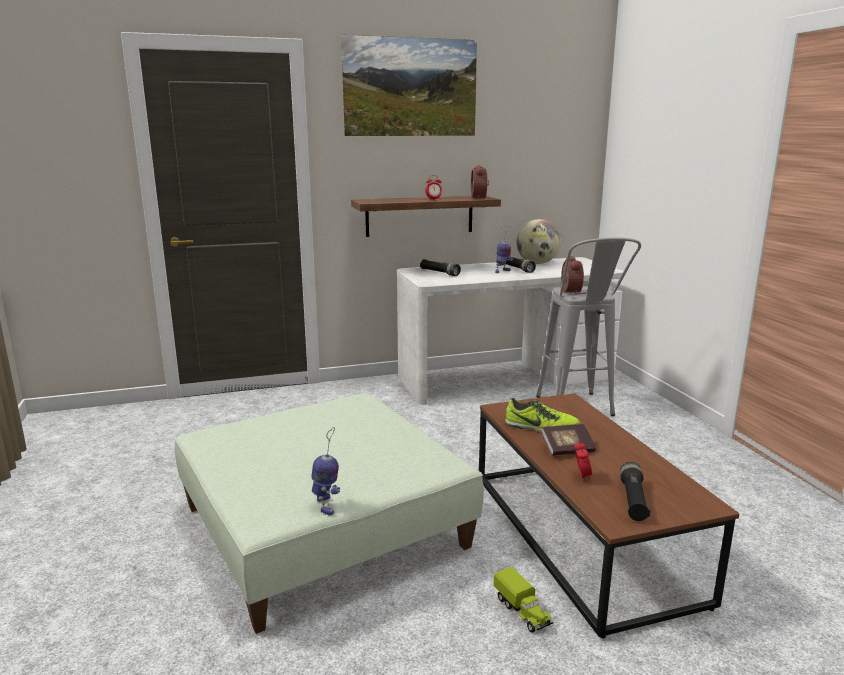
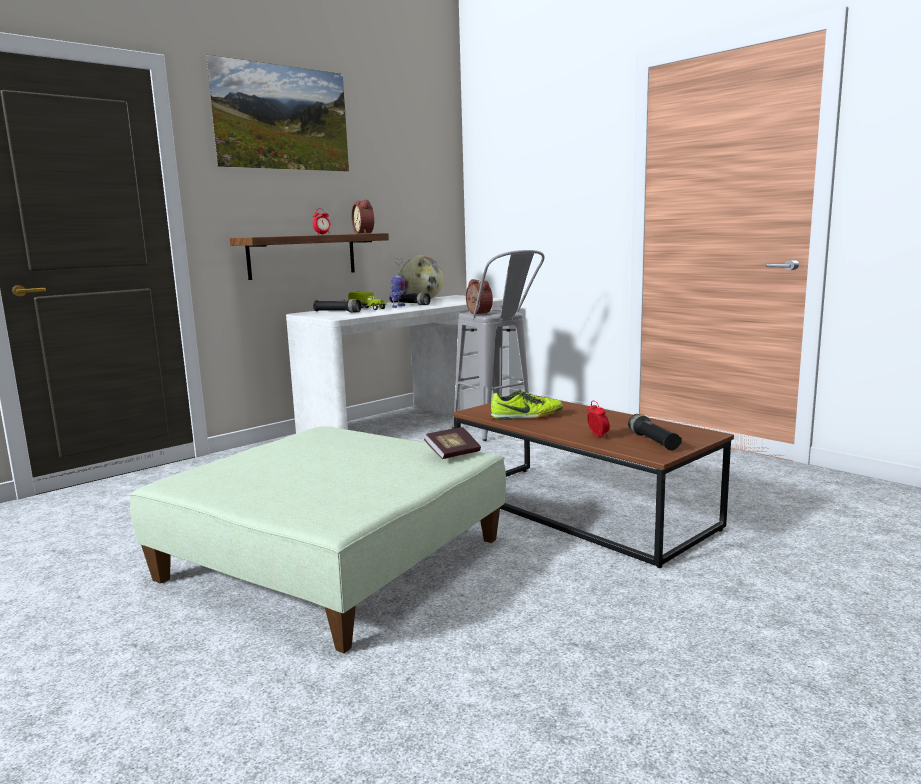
camera: 25 degrees left, 5 degrees down
toy robot [311,427,340,516] -> none
toy truck [494,567,554,633] -> toy truck moved to [348,292,386,310]
book [541,424,596,456] -> book moved to [424,427,481,459]

